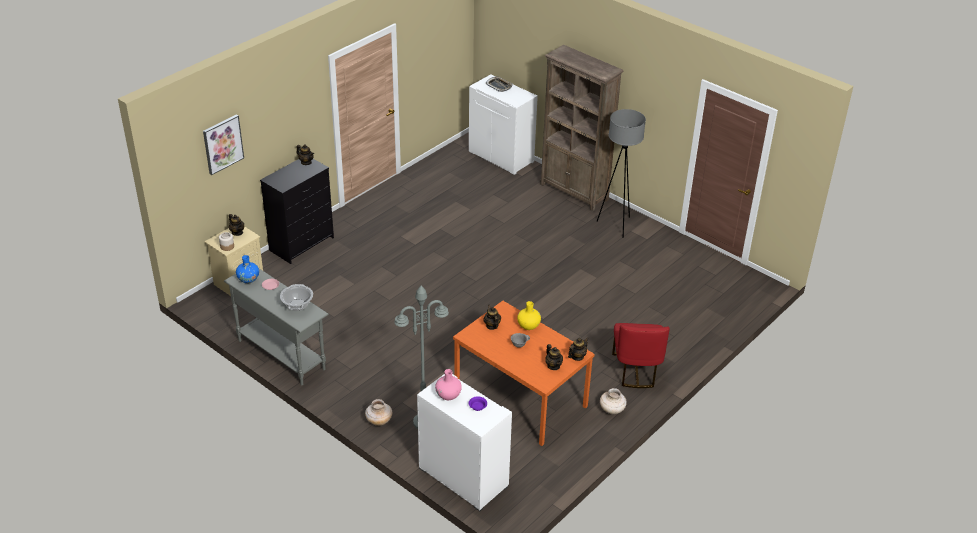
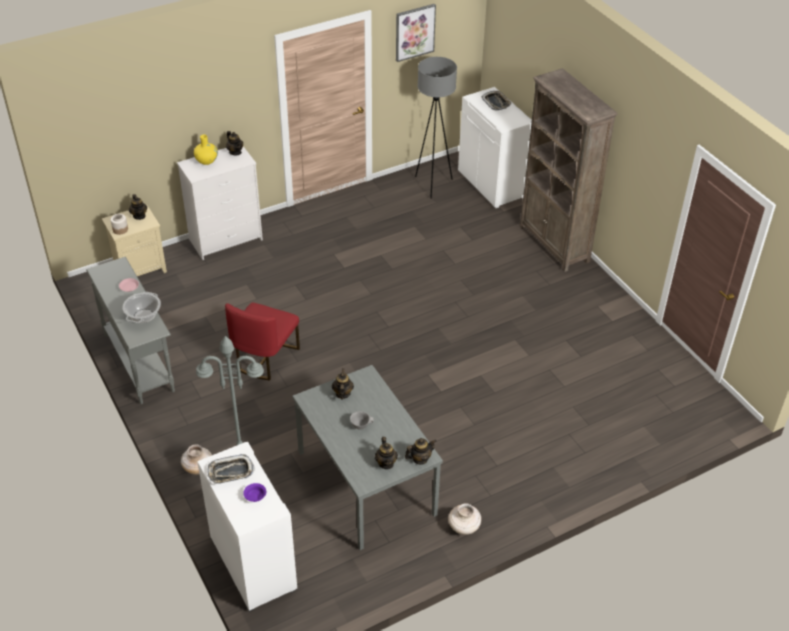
camera: 20 degrees right, 5 degrees up
picture [203,114,244,175] -> picture moved to [396,4,436,62]
blue vase [236,255,259,284] -> none
black dresser [260,159,334,264] -> white dresser [177,146,263,260]
pink vase [435,369,462,400] -> tray [208,454,255,484]
orange dining table [453,301,594,446] -> grey dining table [293,365,443,550]
yellow vase [517,301,541,330] -> yellow vase moved to [194,135,218,165]
grey floor lamp [597,109,646,238] -> grey floor lamp moved to [415,57,457,199]
red chair [612,323,670,388] -> red chair moved to [225,303,300,381]

